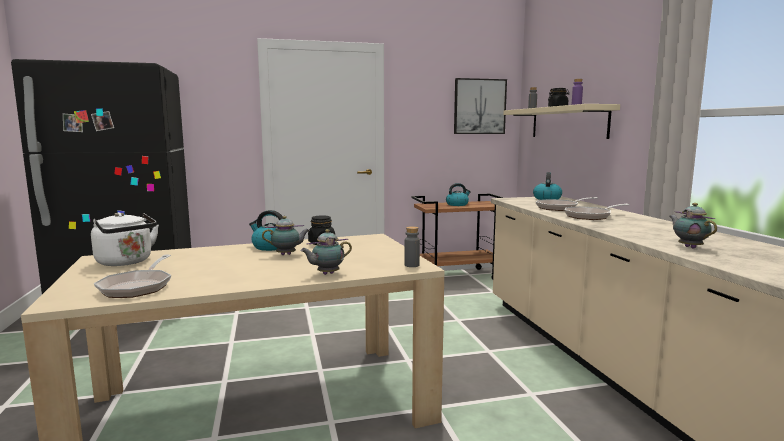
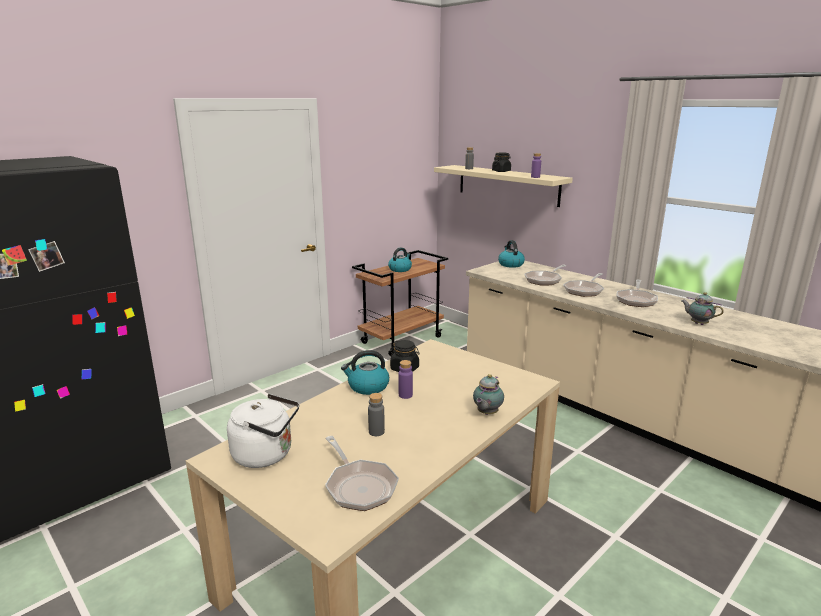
camera: 30 degrees left, 10 degrees up
teapot [262,216,310,255] -> purple bottle [398,360,413,399]
grey bottle [404,226,420,267] -> grey bottle moved to [368,393,385,436]
picture [454,78,507,134] -> none
none -> frying pan [616,280,658,307]

